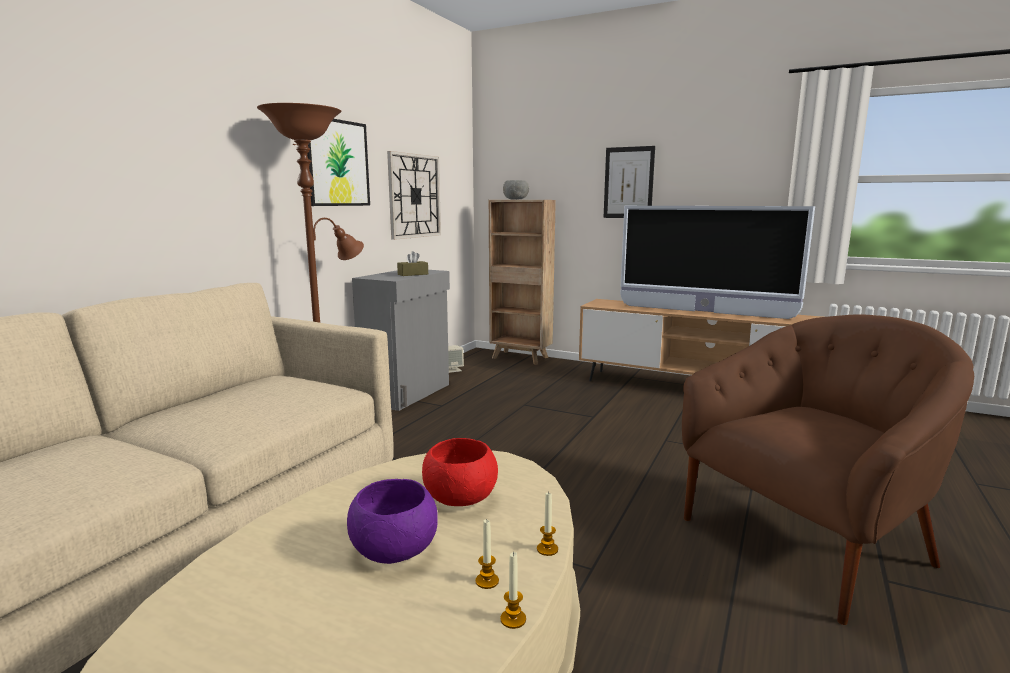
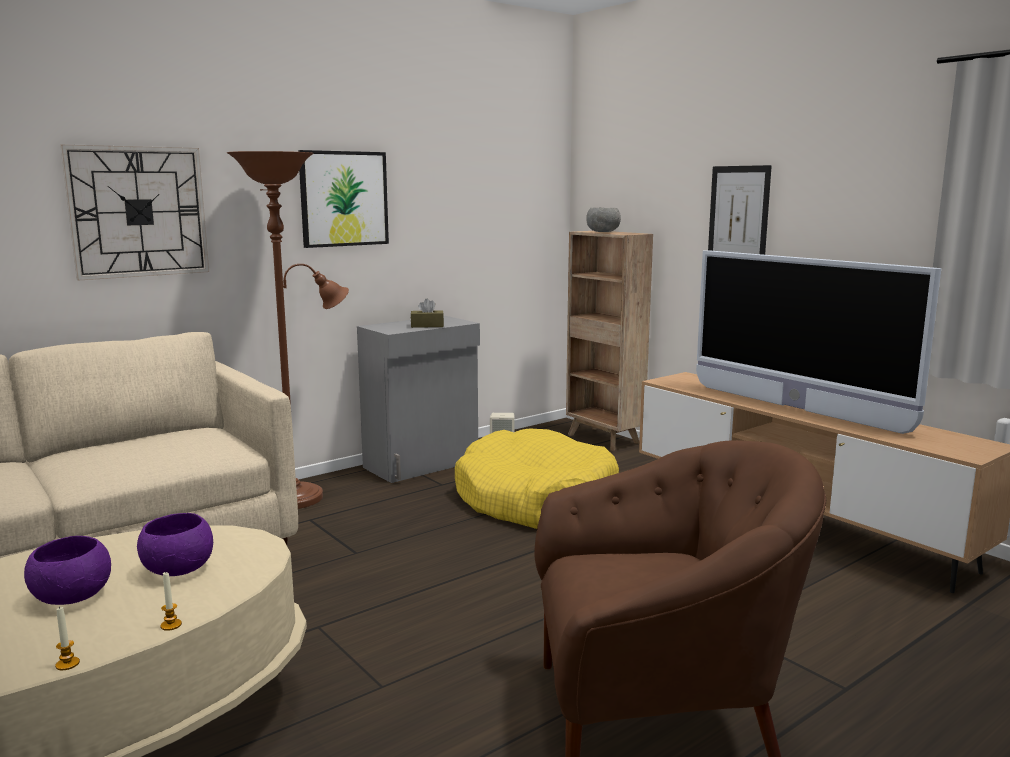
camera: 25 degrees right, 0 degrees up
wall clock [387,151,441,240] -> wall clock moved to [60,145,209,281]
red bowl [422,438,498,506] -> purple bowl [137,513,213,576]
candle [475,519,499,589] -> none
none -> yellow dog bed [455,428,619,529]

